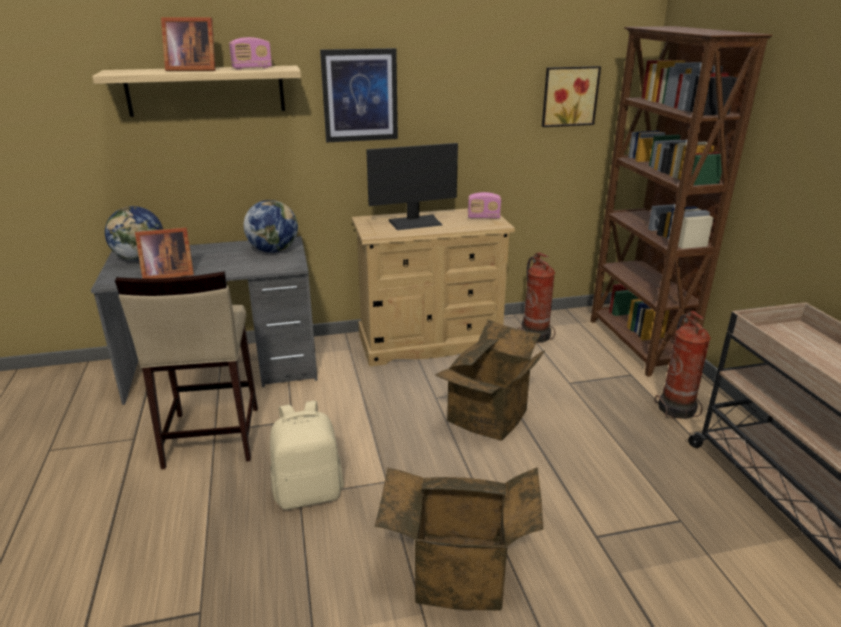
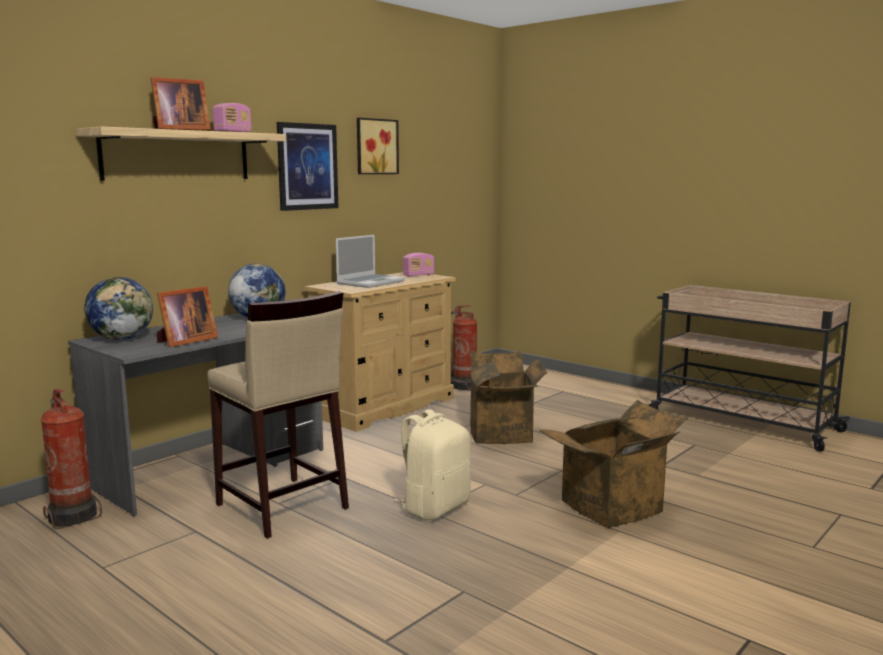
camera: 35 degrees left, 15 degrees down
monitor [366,143,458,230] -> laptop [336,235,405,288]
picture [542,66,601,127] -> picture moved to [357,118,399,174]
brown bookcase [591,26,773,377] -> none
fire extinguisher [654,311,711,419] -> fire extinguisher moved to [40,389,102,529]

